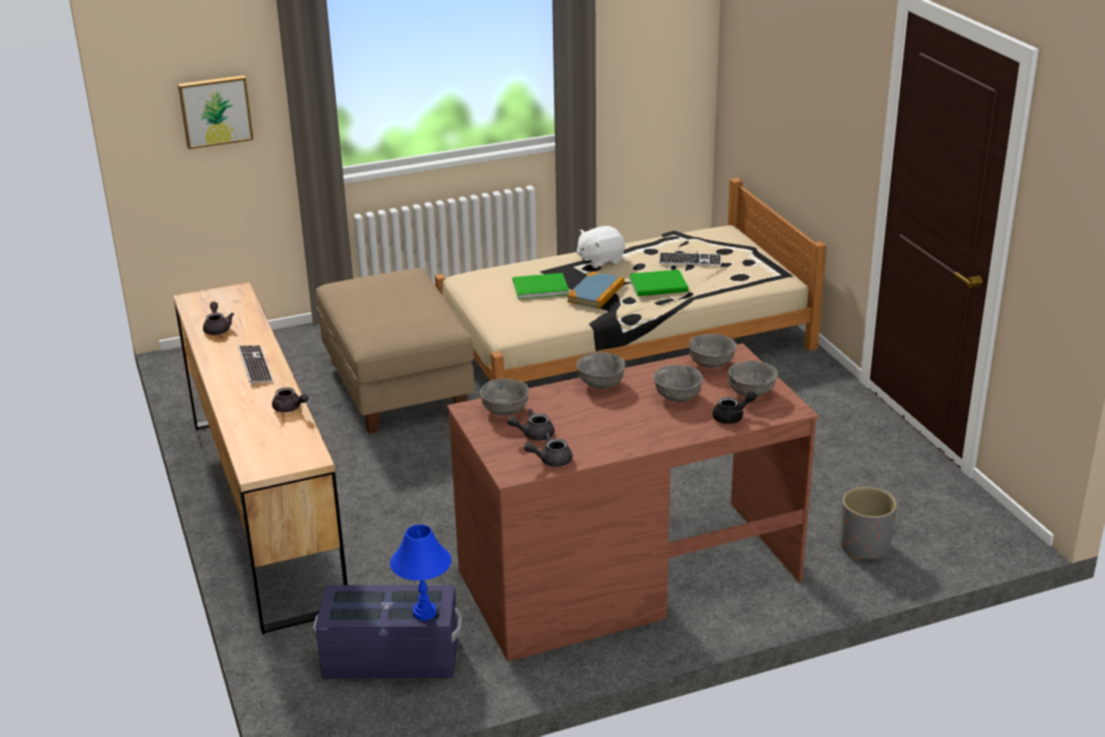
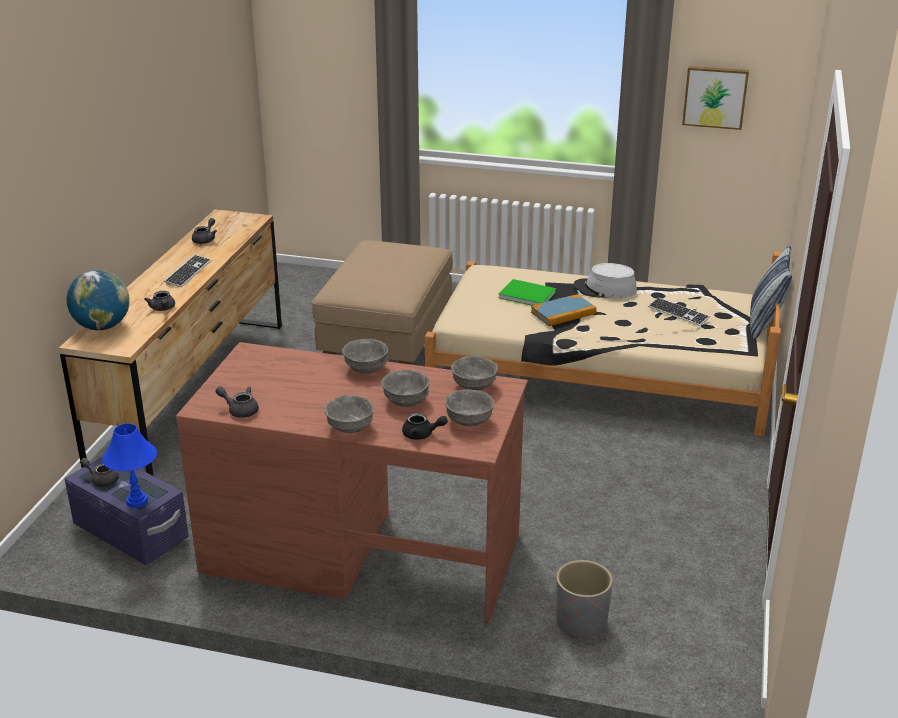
camera: 35 degrees right, 0 degrees up
picture [178,75,254,149] -> picture moved to [682,66,749,130]
grey bowl [479,379,529,415] -> grey bowl moved to [324,395,374,433]
grey teapot [507,408,554,441] -> grey teapot moved to [80,458,119,487]
white plush toy [576,226,625,268] -> grey hat [574,263,637,298]
green book [629,270,689,296] -> none
none -> globe [67,270,130,330]
none -> pillow [750,245,792,339]

